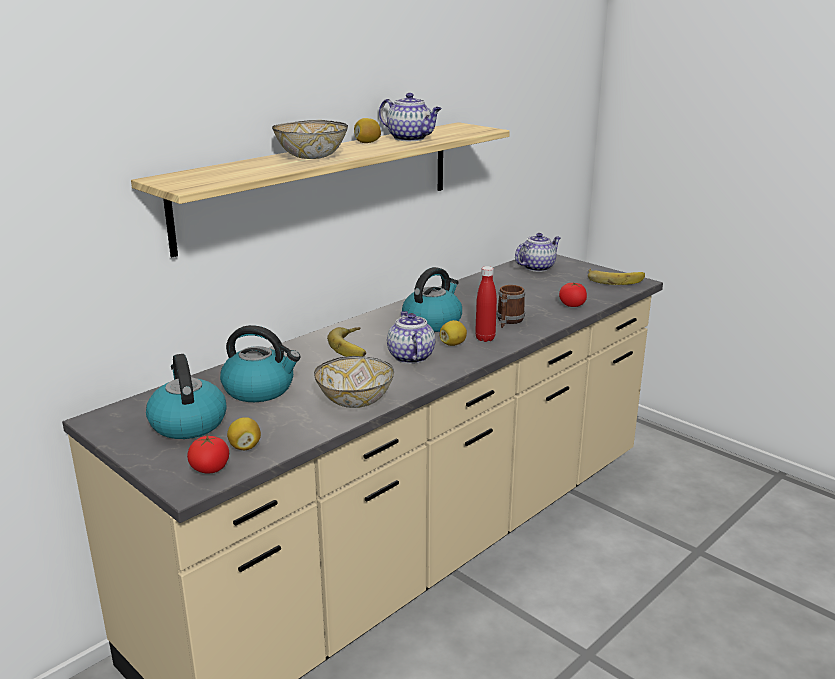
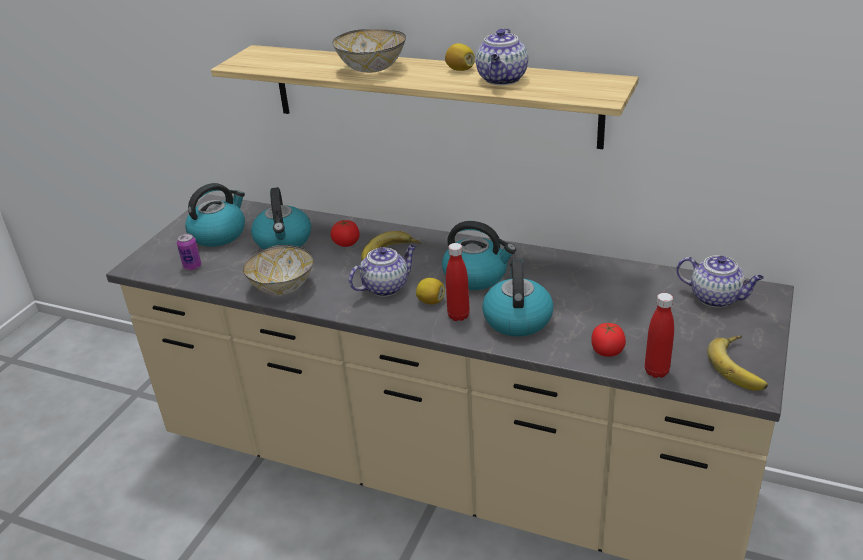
camera: 70 degrees right, 10 degrees up
tomato [187,435,229,474] -> tomato moved to [330,220,360,247]
lemon [227,417,261,450] -> can [177,234,202,271]
mug [497,285,525,328] -> kettle [482,259,554,337]
none -> red bottle [645,293,674,378]

